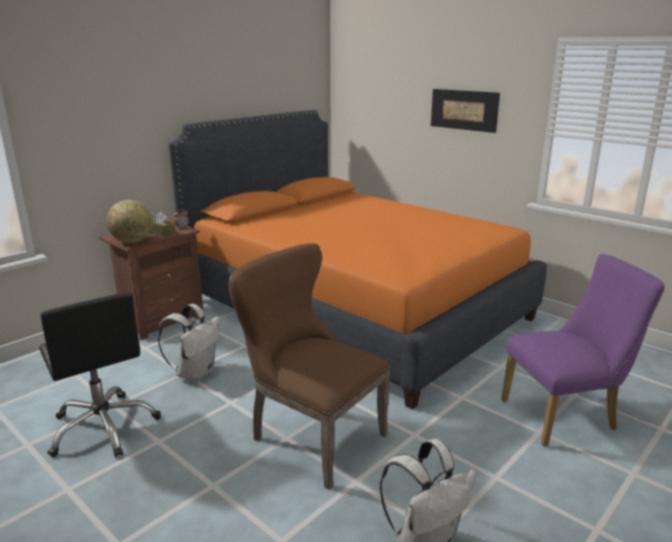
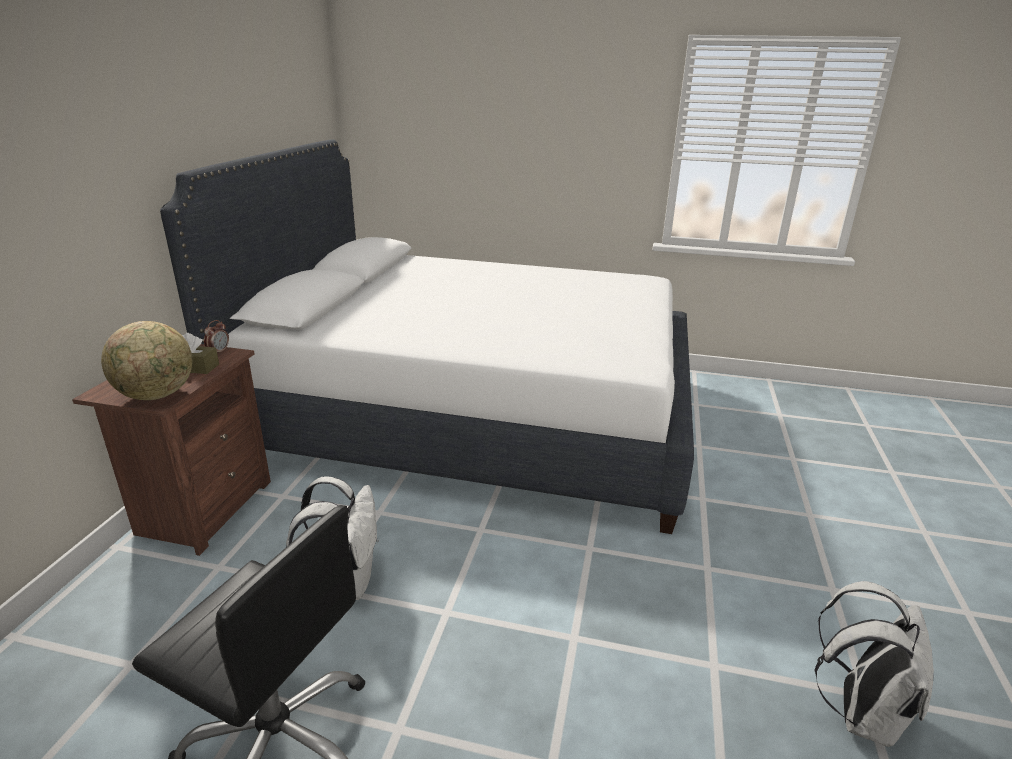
camera: 30 degrees left, 5 degrees up
orange bed [169,110,547,409] -> white bed [160,139,694,534]
brown chair [229,243,391,490] -> none
picture [431,89,500,133] -> none
purple chair [501,254,665,447] -> none

